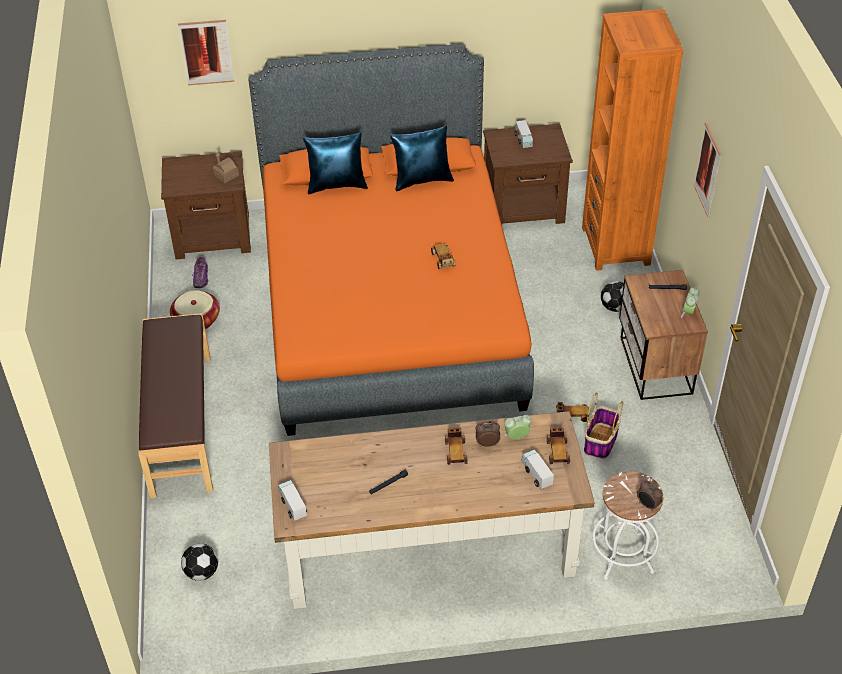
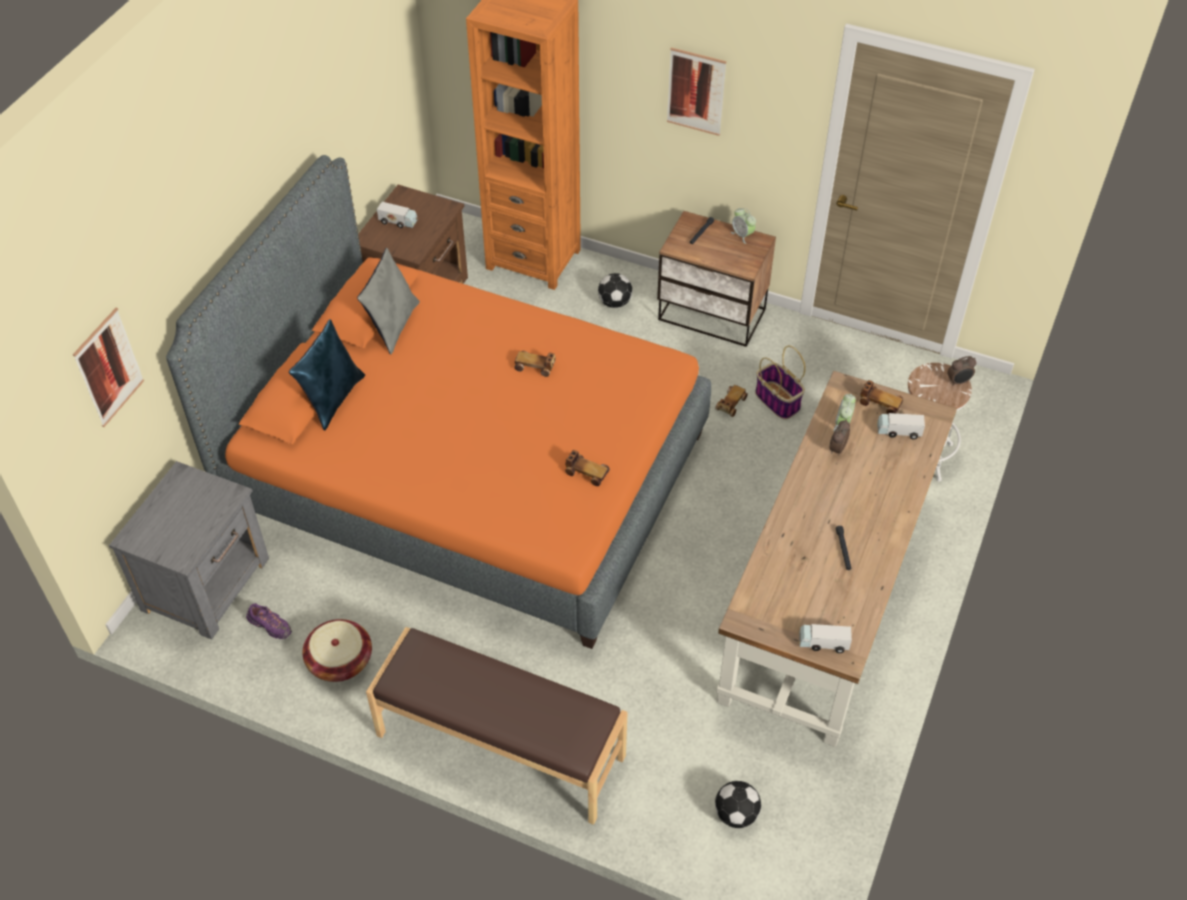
camera: 60 degrees left, 5 degrees up
brown nightstand [161,151,251,259] -> grey nightstand [109,461,269,639]
toy house [213,152,239,183] -> none
blue pillow [390,125,454,191] -> grey pillow [357,248,420,354]
toy car [445,428,468,465] -> toy car moved to [565,450,610,486]

